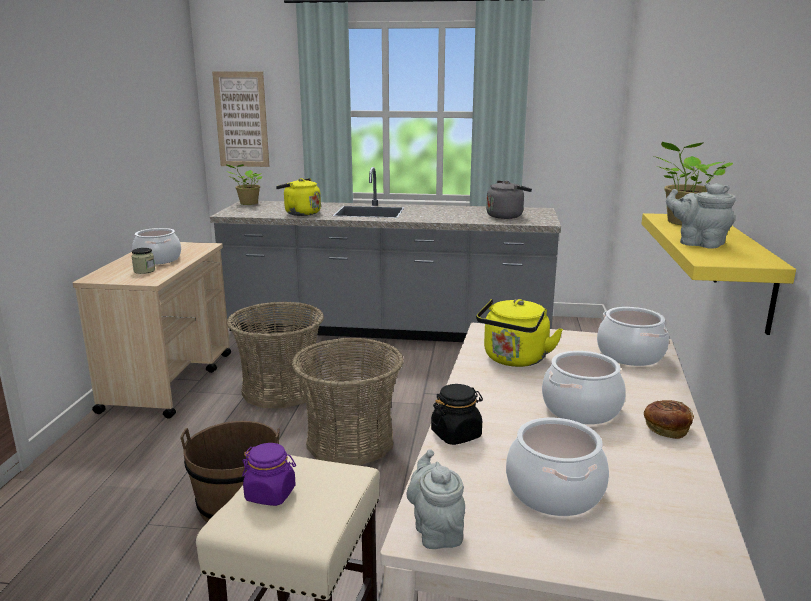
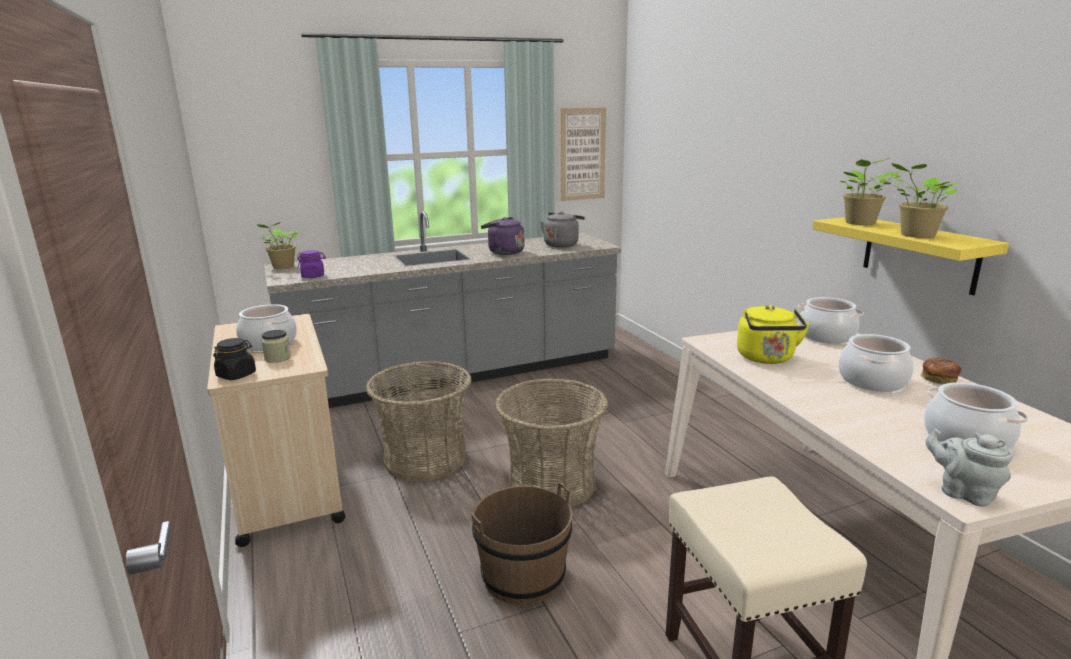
camera: 30 degrees left, 0 degrees up
picture [212,72,269,167] -> picture moved to [560,107,606,201]
purple jar [242,443,296,506] -> purple jar moved to [297,250,326,278]
yellow kettle [276,178,321,216] -> none
black jar [431,384,483,445] -> black jar moved to [213,338,256,380]
grey teapot [666,183,736,248] -> potted plant [888,163,959,238]
none -> purple kettle [481,217,524,255]

